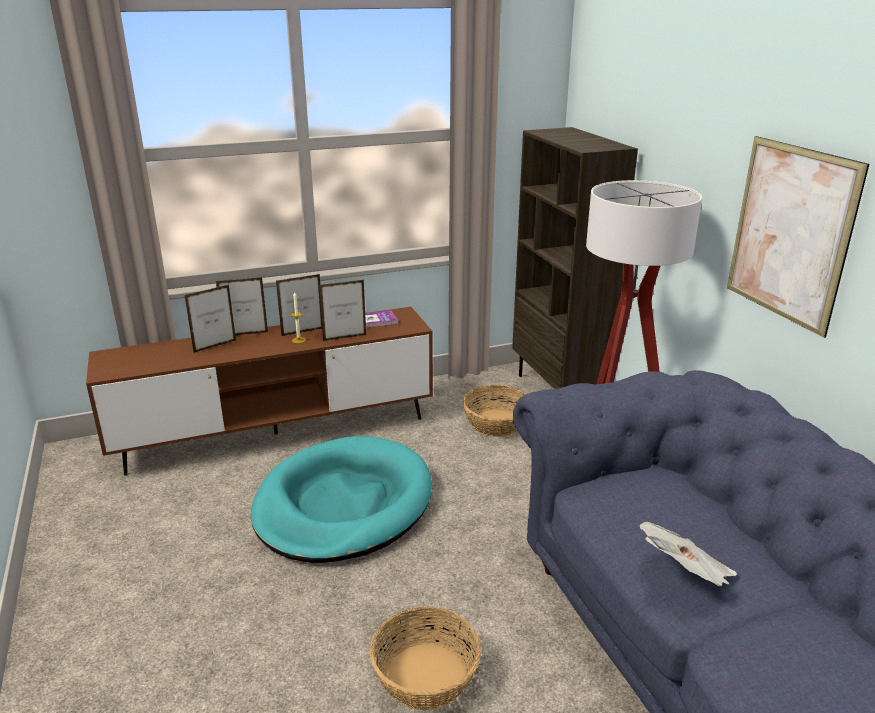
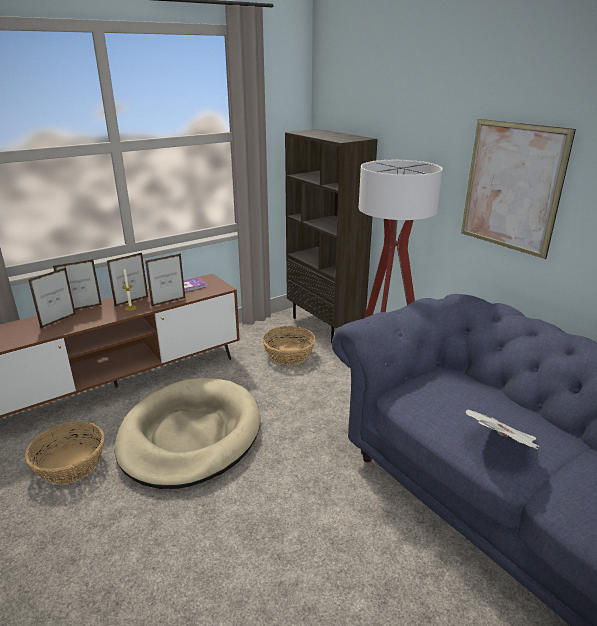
camera: 15 degrees left, 0 degrees up
turquoise dog bed [251,436,432,563] -> beige dog bed [115,378,261,489]
basket [370,607,481,710] -> basket moved to [25,421,104,484]

